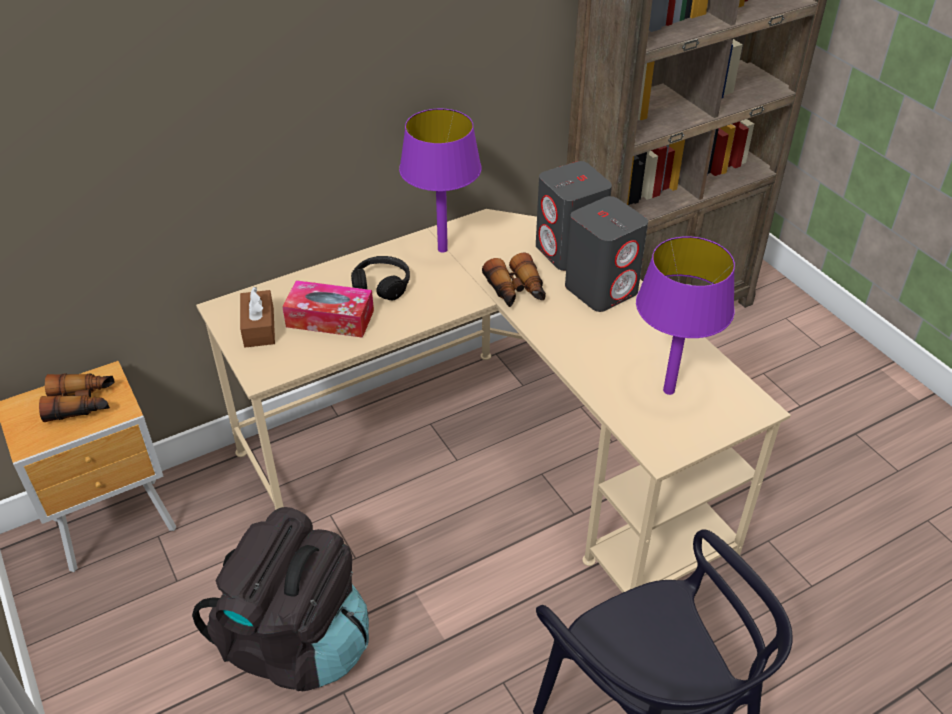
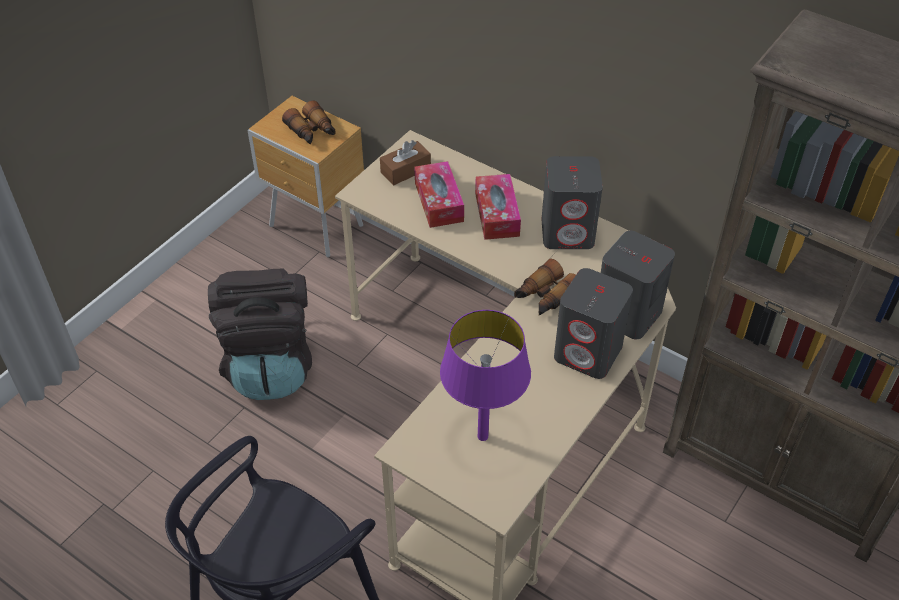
camera: 65 degrees right, 5 degrees up
black headphones [351,256,410,300] -> tissue box [475,174,521,240]
purple table lamp [399,109,481,253] -> grey speaker [541,156,603,249]

